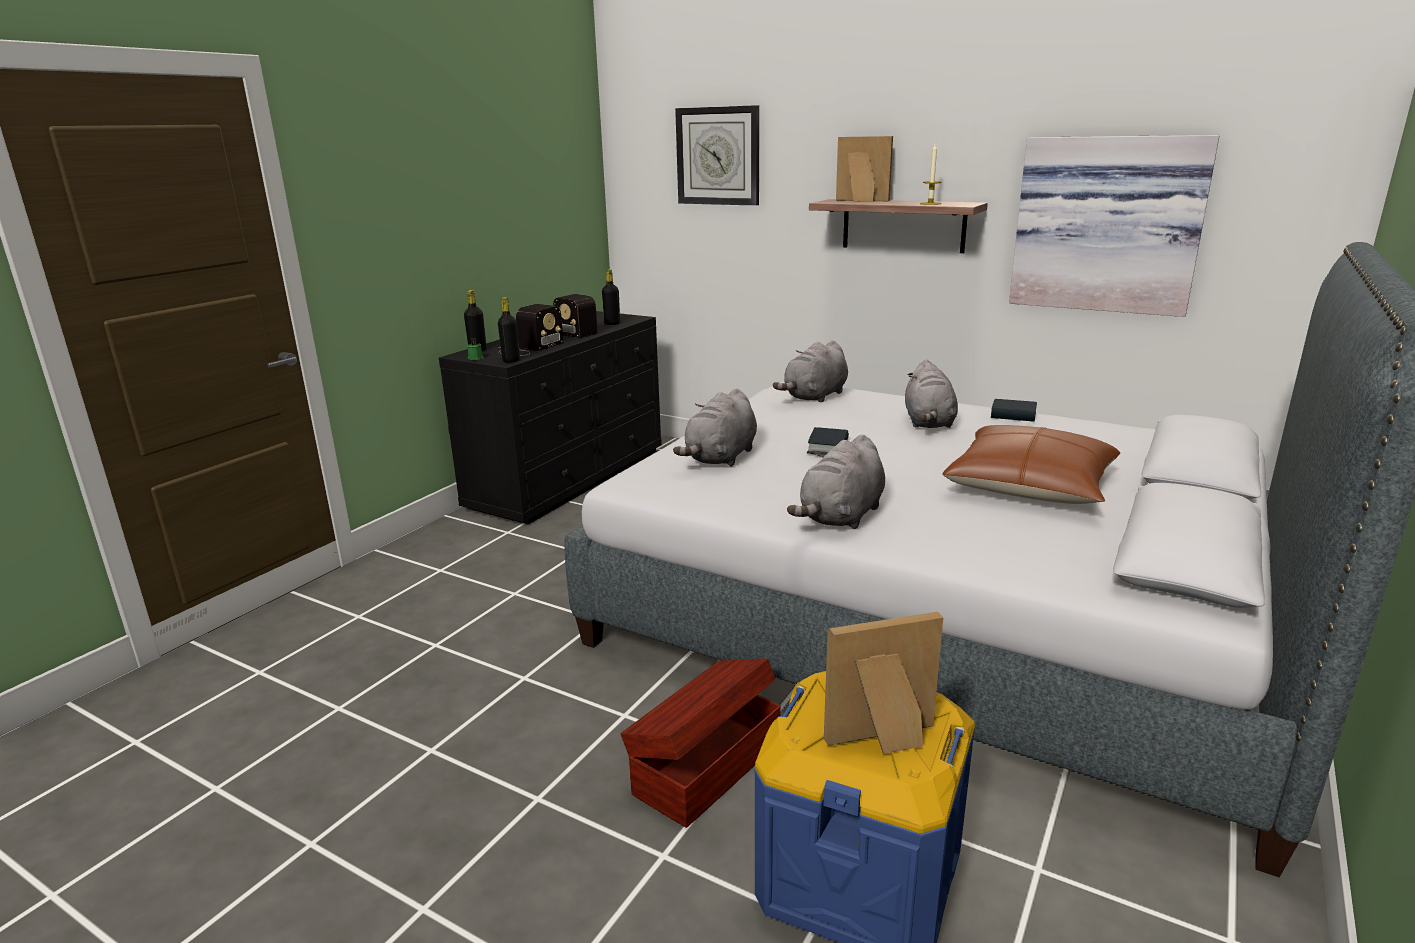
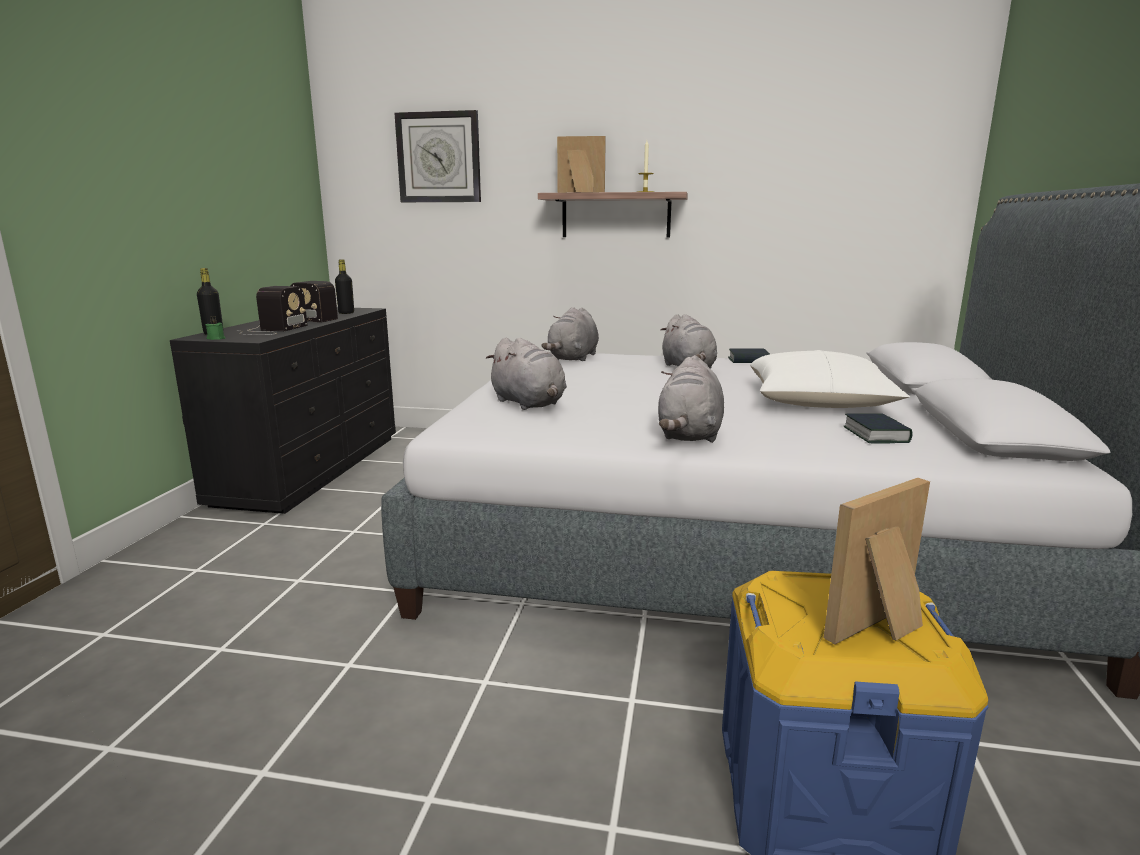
camera: 20 degrees left, 5 degrees down
black bottle [498,297,520,363] -> none
brown storage box [621,659,781,828] -> none
grey plush toy [673,389,757,467] -> grey plush toy turned 45 degrees counterclockwise [486,338,567,410]
book [807,427,849,455] -> book moved to [843,413,912,443]
brown pillow [942,425,1120,504] -> white pillow [750,350,910,408]
picture [1009,135,1220,317] -> none

